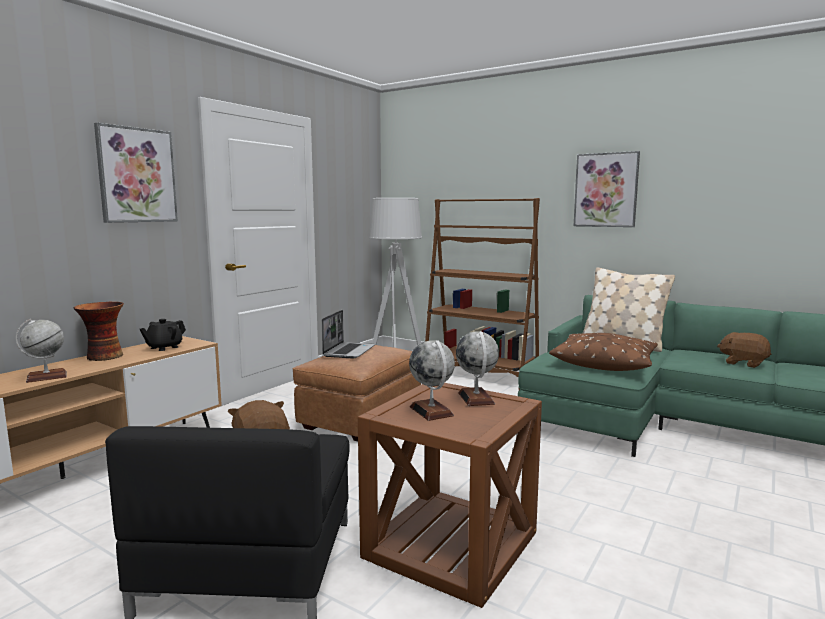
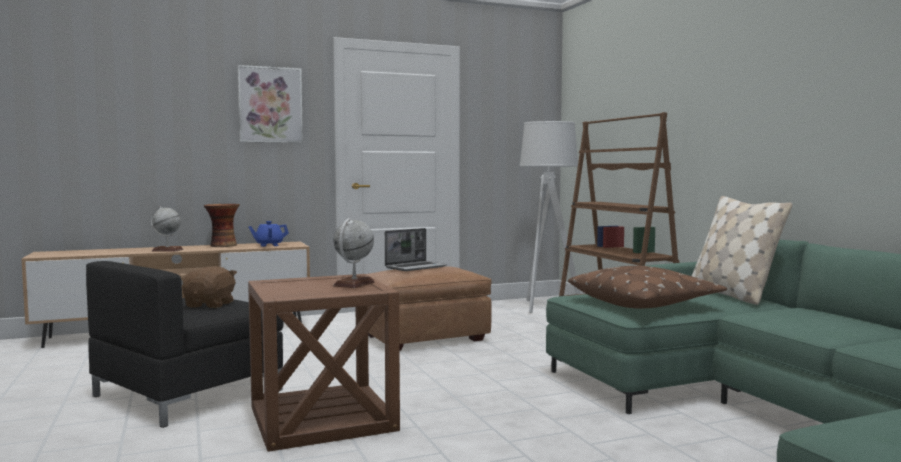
camera: 35 degrees right, 5 degrees down
black teapot [140,319,186,351] -> blue teapot [248,221,289,247]
globe [409,340,455,421] -> none
picture [574,151,640,227] -> none
brown plush toy [717,332,772,368] -> none

